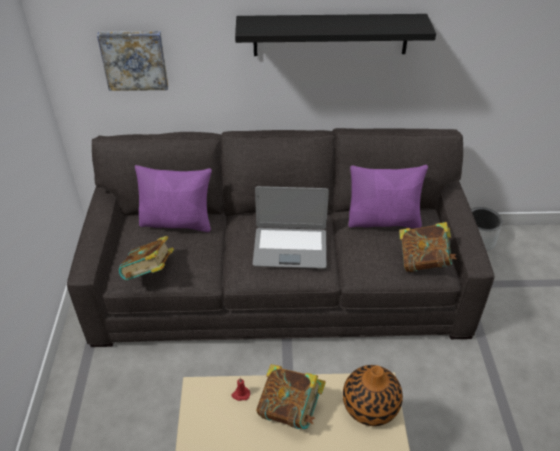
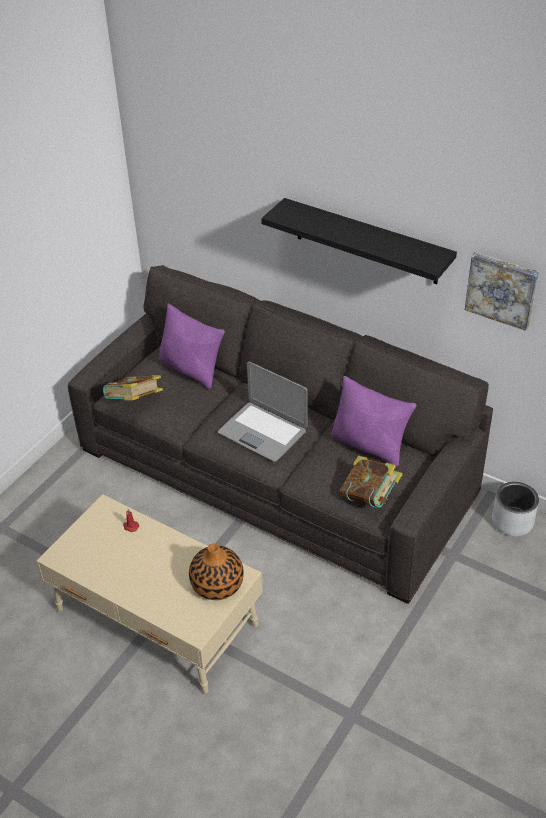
camera: 35 degrees right, 0 degrees up
picture [97,31,168,91] -> picture moved to [465,252,539,331]
book [256,364,326,429] -> none

